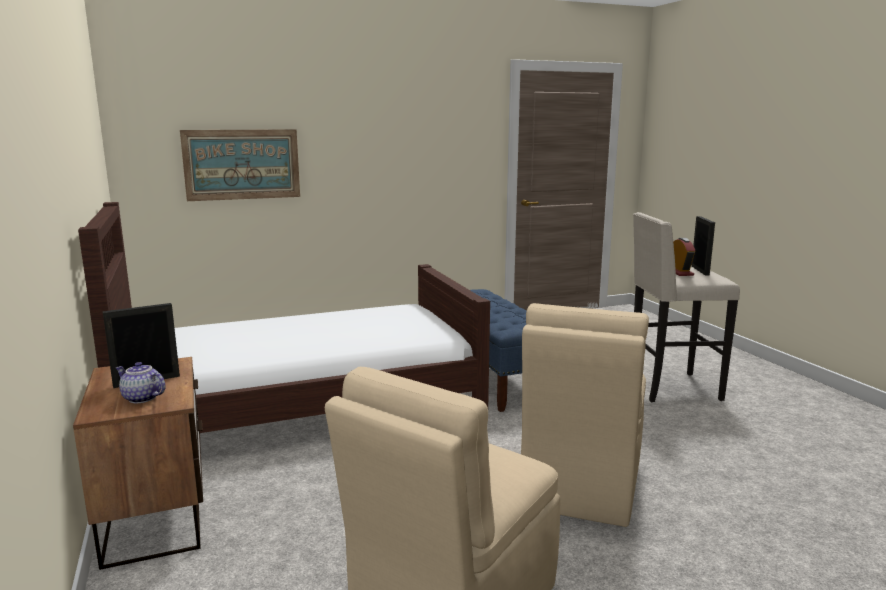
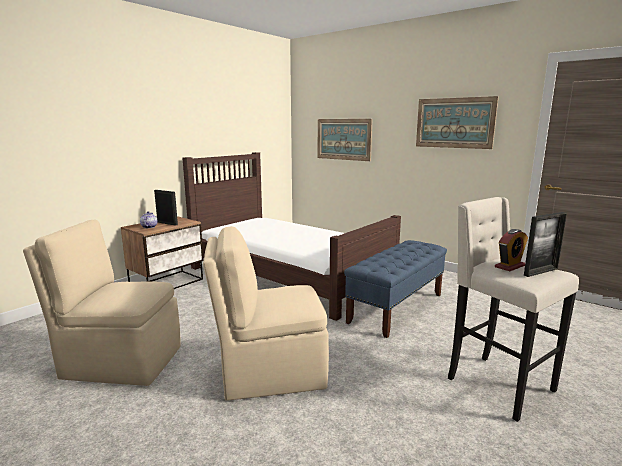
camera: 60 degrees right, 0 degrees up
none -> picture [416,96,499,149]

